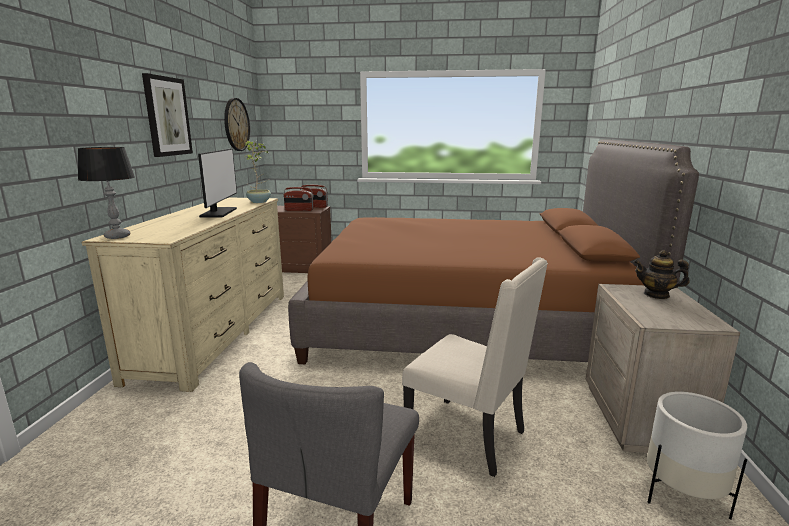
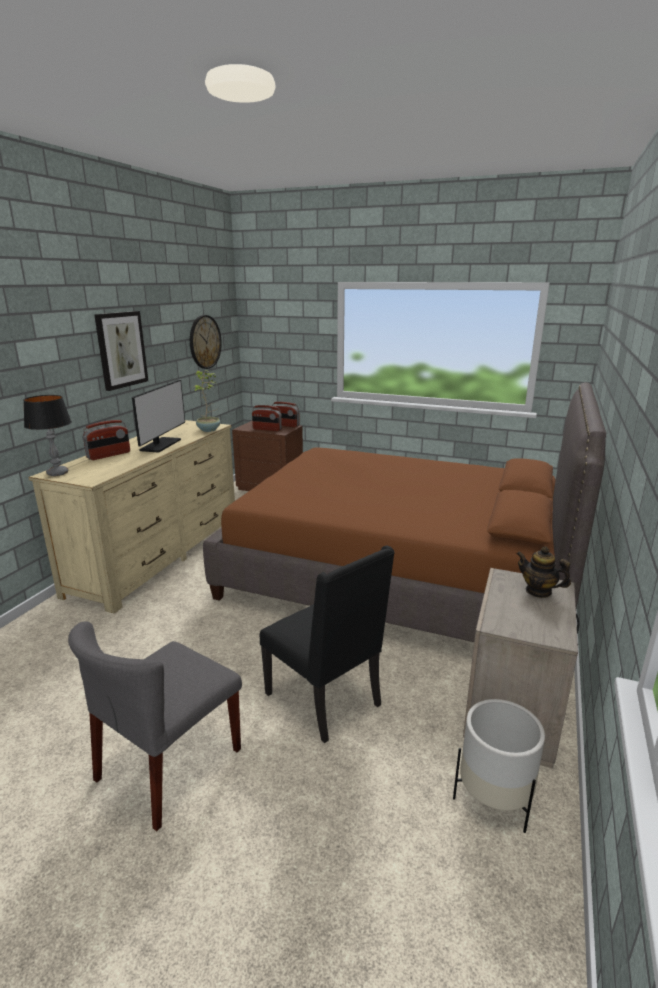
camera: 15 degrees right, 5 degrees up
beige chair [402,258,548,477] -> black chair [260,545,395,743]
none -> radio [82,420,130,460]

